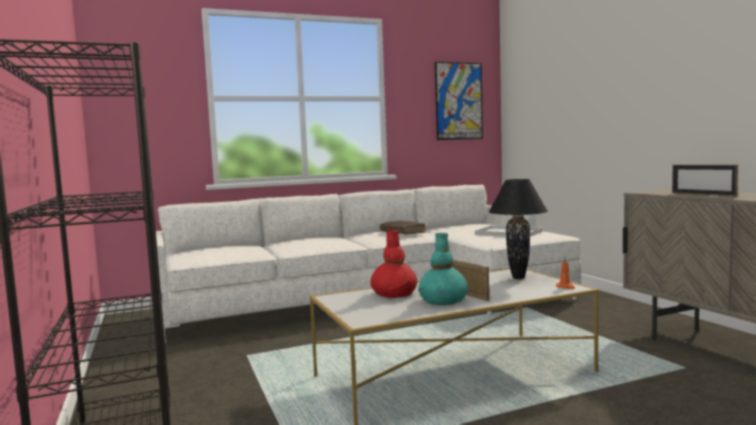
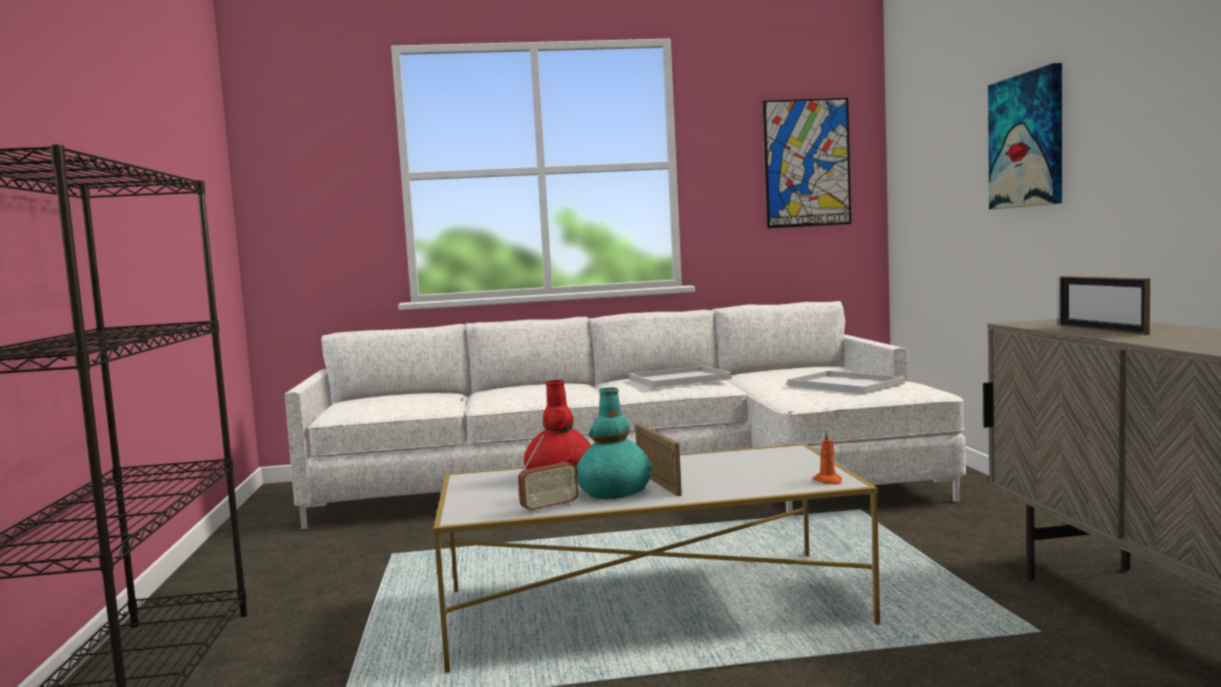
camera: 15 degrees right, 0 degrees up
brown book [380,220,426,235] -> white tray [629,366,732,388]
black table lamp [489,179,548,279] -> none
none -> radio [518,435,578,513]
none -> picture [988,63,1062,209]

